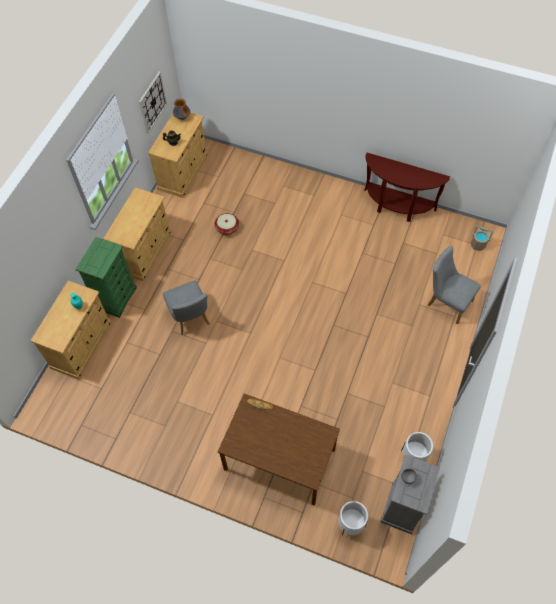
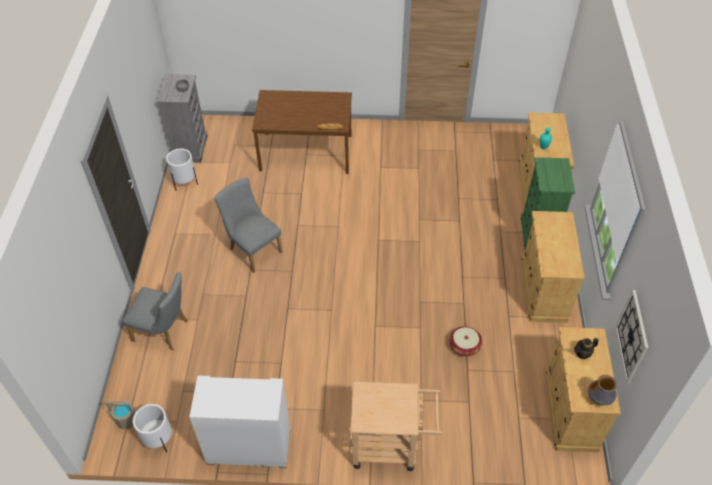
camera: 160 degrees right, 10 degrees down
grey chair [163,280,210,335] -> grey chair moved to [214,177,283,273]
white planter [338,501,368,536] -> white planter moved to [133,404,172,452]
brown console table [365,153,450,222] -> white cabinet [189,376,290,468]
none -> beige cart [349,381,442,471]

